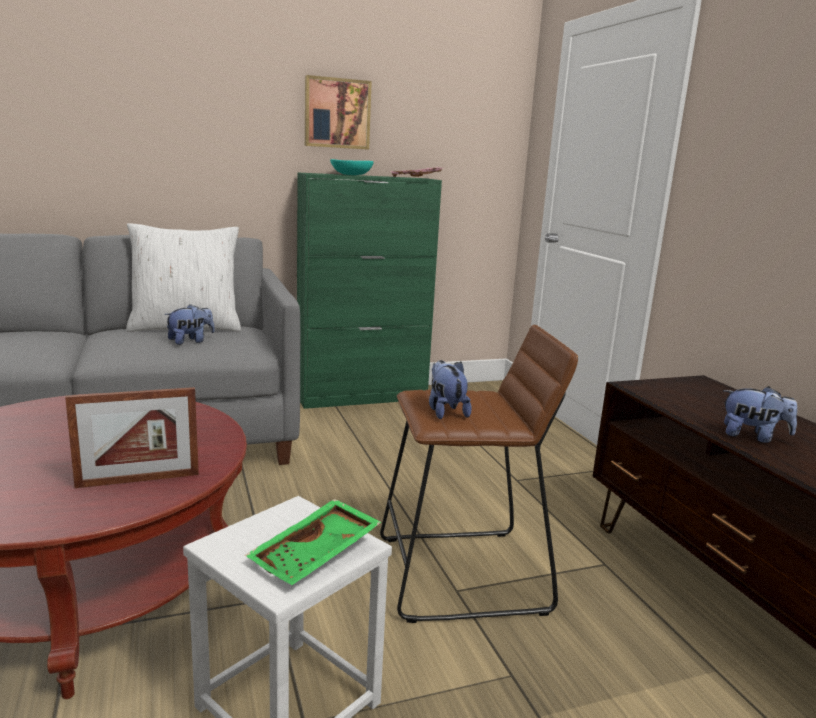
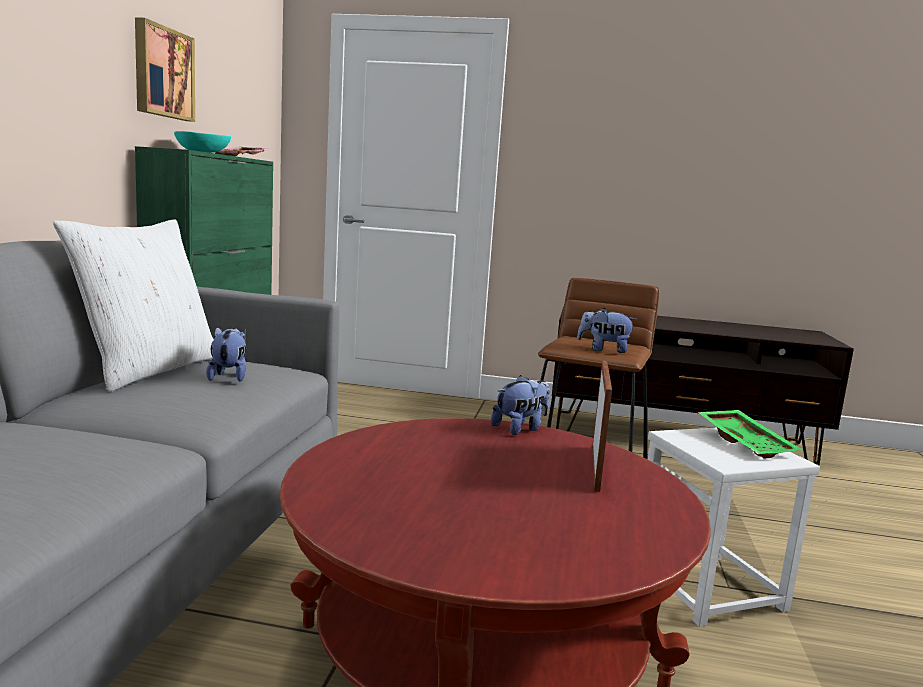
camera: 60 degrees left, 5 degrees down
plush toy [723,386,797,443] -> plush toy moved to [491,375,550,435]

